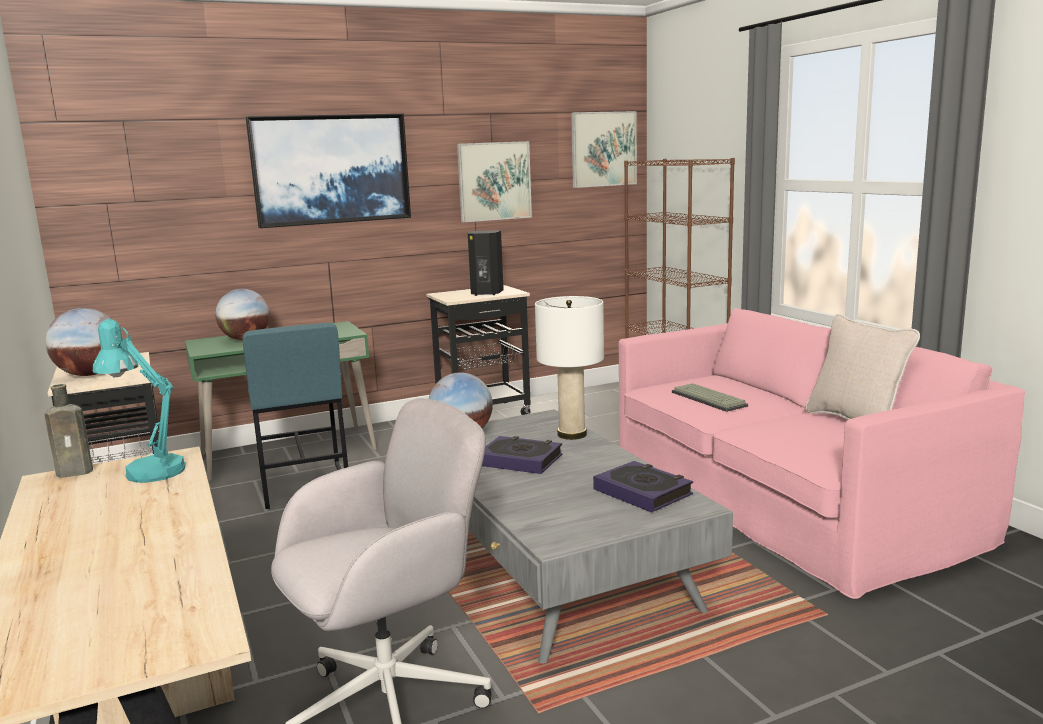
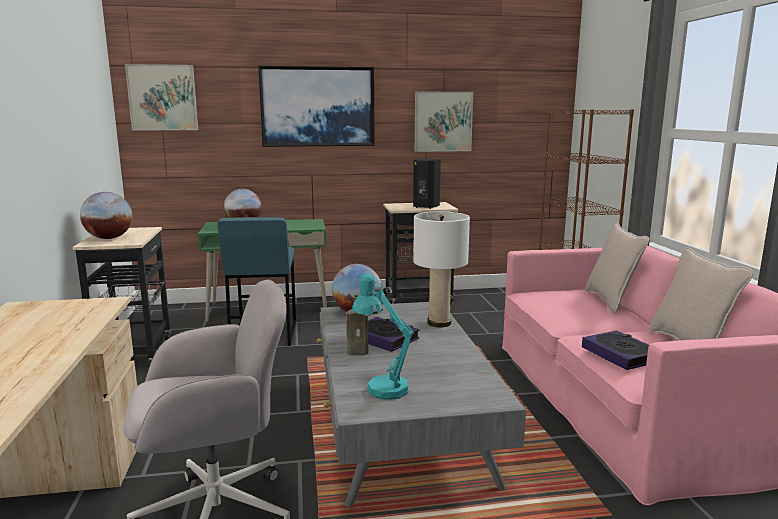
camera: 15 degrees right, 0 degrees up
brown bottle [45,384,93,478] -> brown bottle moved to [346,295,369,355]
turquoise table lamp [93,319,186,483] -> turquoise table lamp moved to [352,273,414,400]
picture [571,111,637,188] -> picture moved to [125,64,198,131]
book [593,461,693,513] -> book moved to [582,330,650,370]
keyboard [672,383,748,412] -> none
none -> beige pillow [585,223,649,313]

